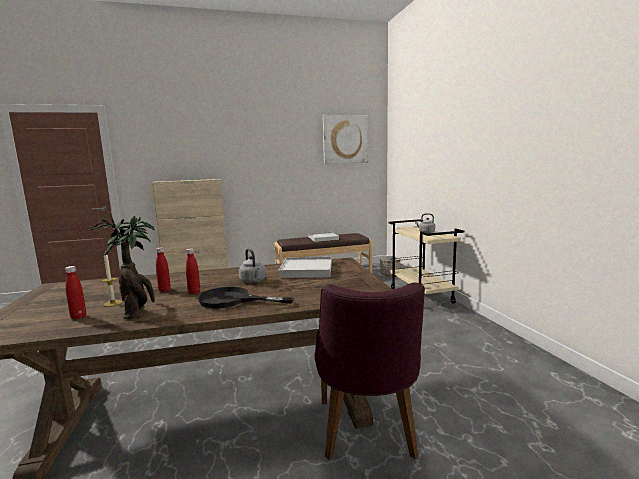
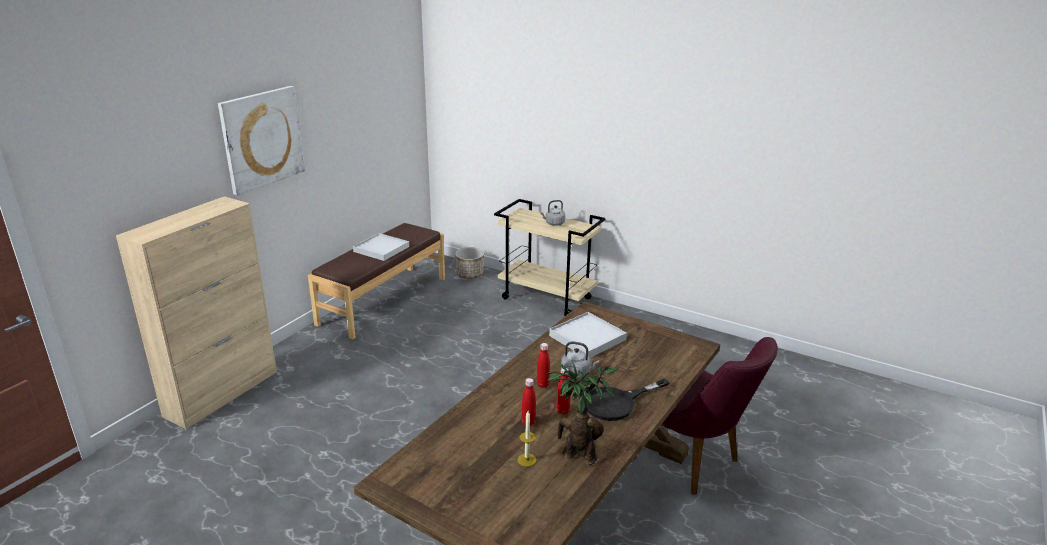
camera: 45 degrees left, 15 degrees up
red bottle [65,266,86,320] -> red bottle moved to [537,343,550,388]
picture [323,115,368,164] -> picture moved to [218,86,305,196]

